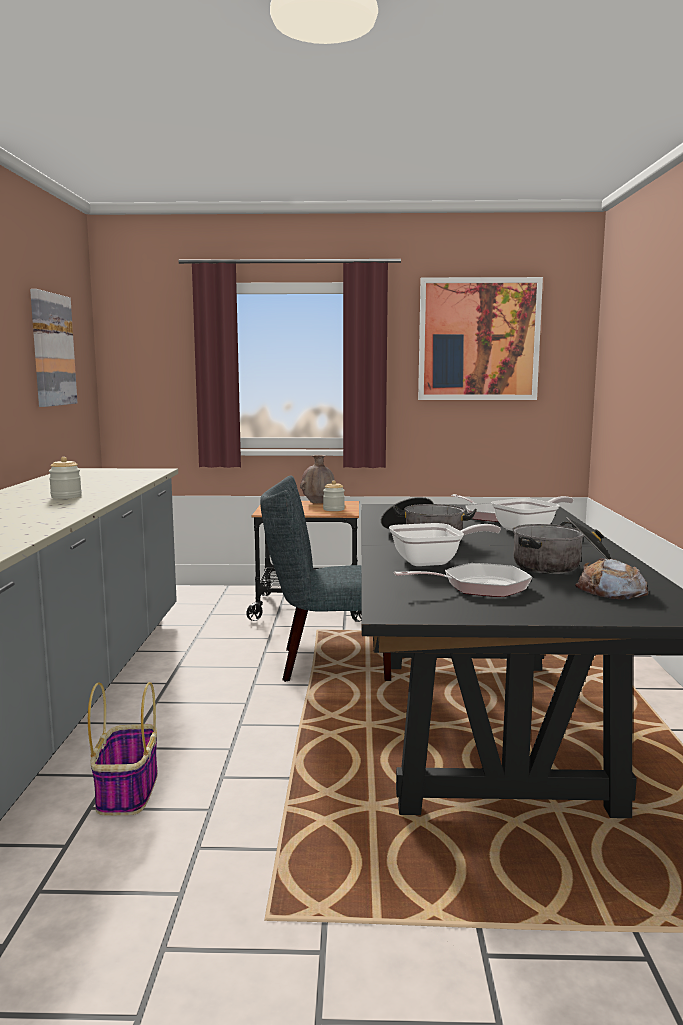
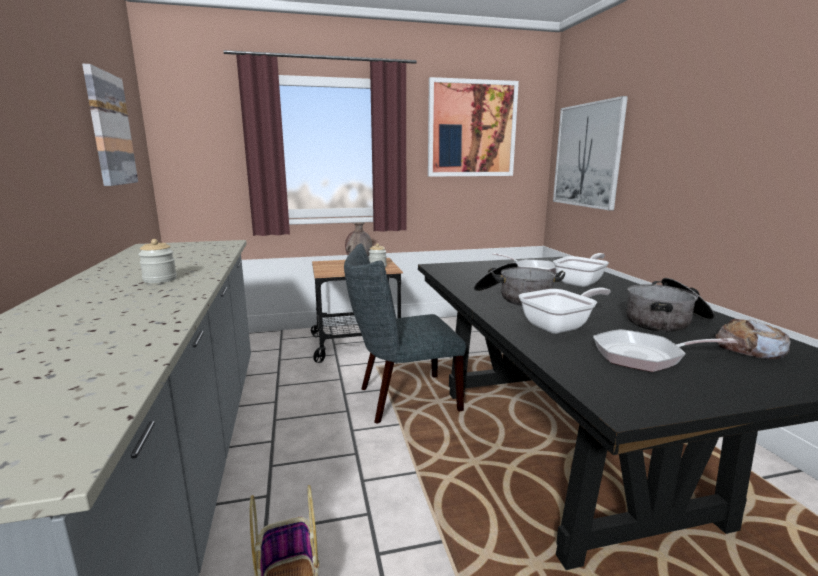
camera: 15 degrees left, 5 degrees up
frying pan [394,563,533,597] -> frying pan turned 150 degrees counterclockwise [593,329,737,372]
none -> picture [553,96,628,211]

